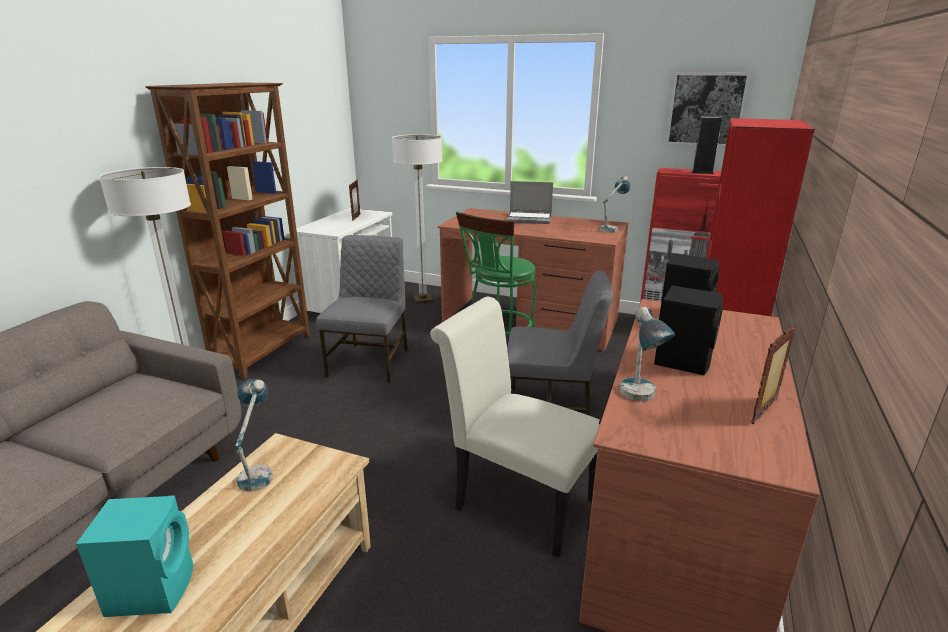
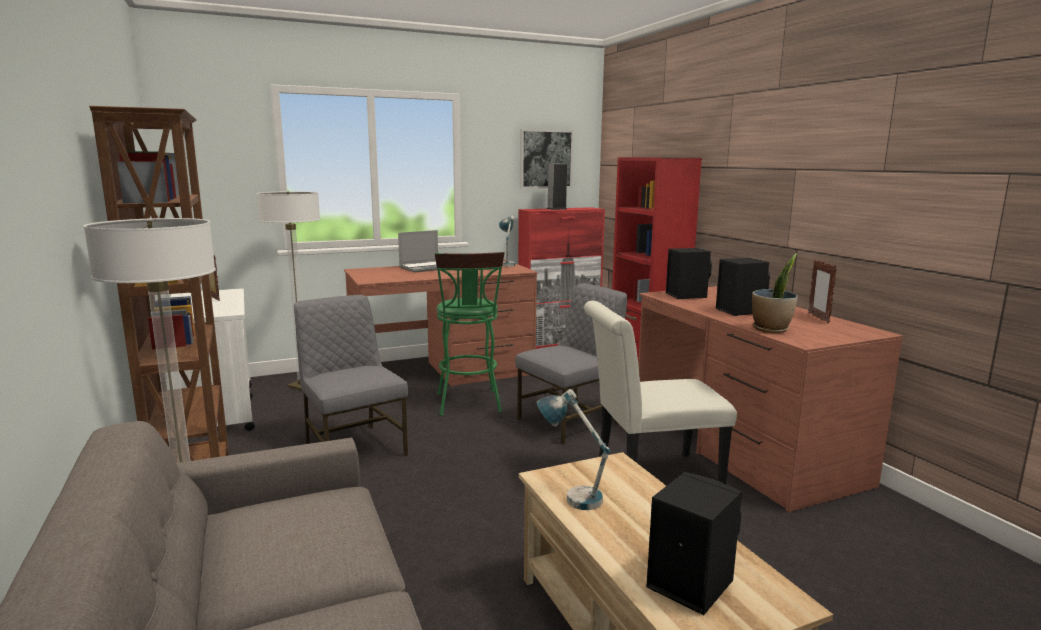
camera: 45 degrees left, 10 degrees down
turquoise speaker [76,495,194,617] -> black speaker [646,472,742,615]
table lamp [620,307,675,401] -> potted plant [752,253,798,333]

